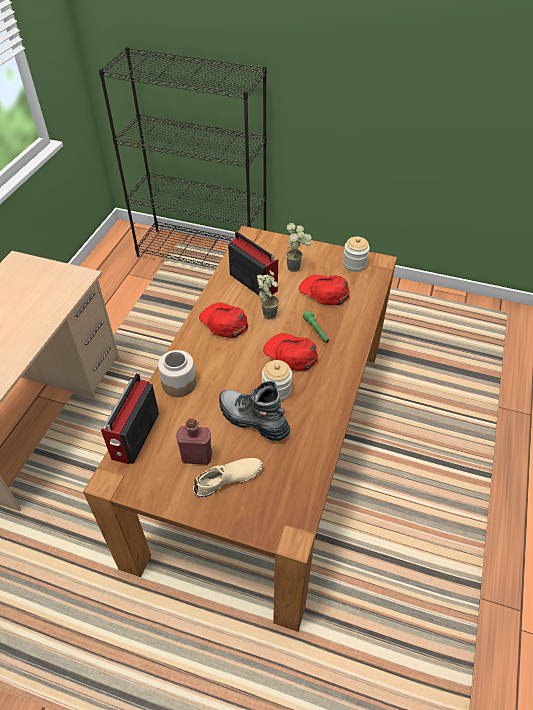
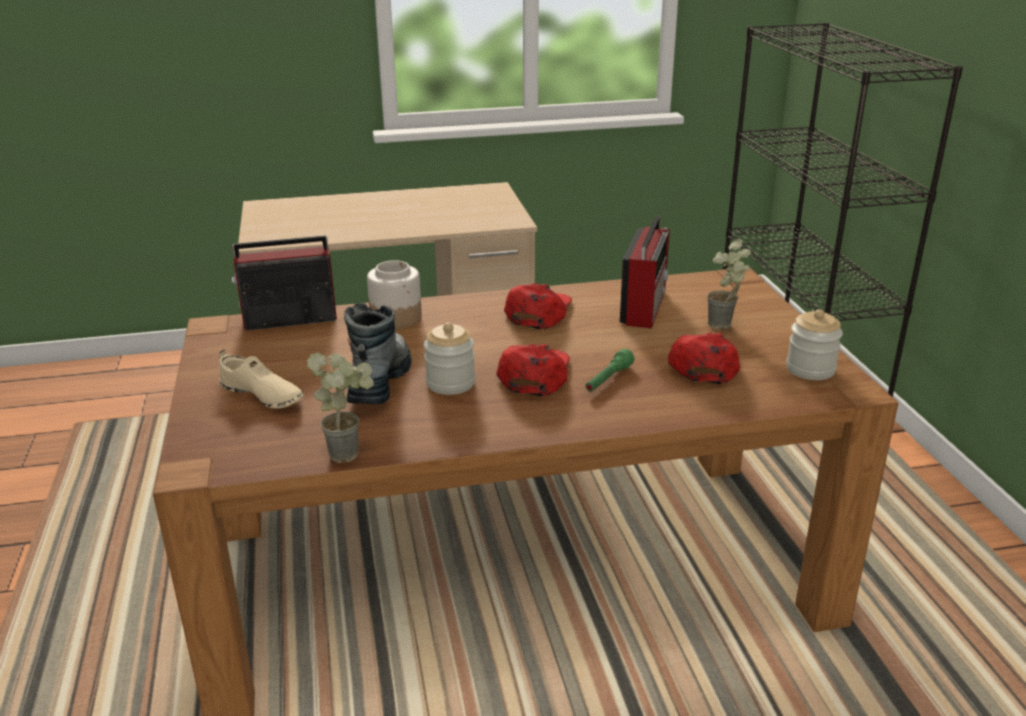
camera: 60 degrees right, 20 degrees down
red bottle [176,418,212,465] -> none
potted plant [257,271,279,320] -> potted plant moved to [307,353,374,463]

